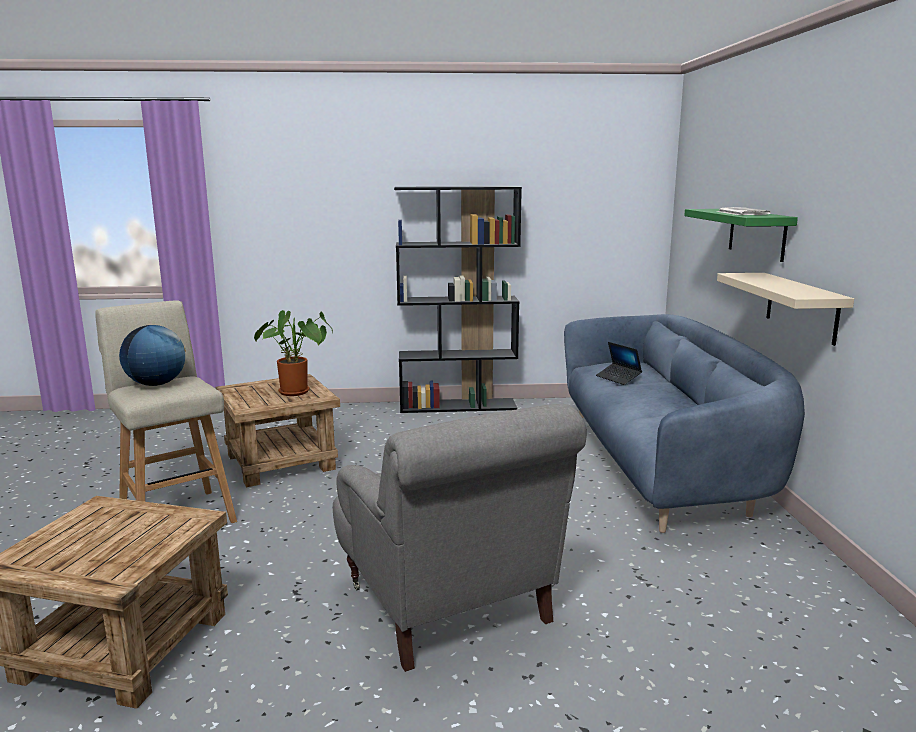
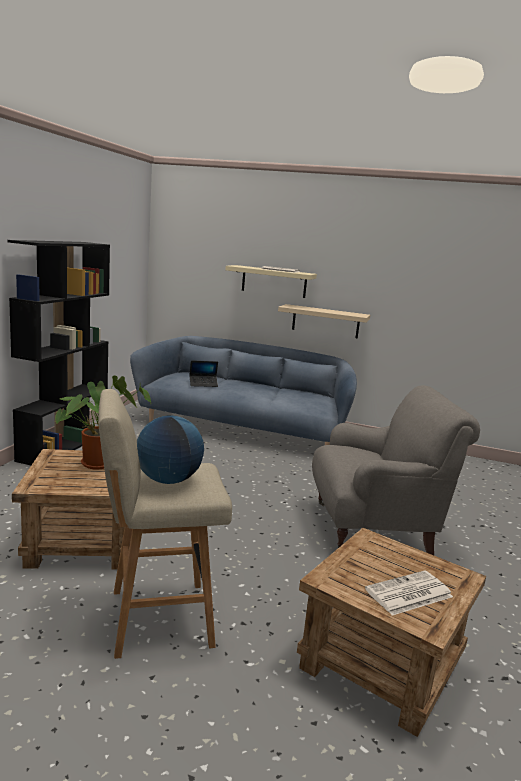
camera: 70 degrees left, 0 degrees up
green shelf [684,209,798,262] -> beige shelf [225,265,317,298]
none -> newspaper [365,571,453,615]

